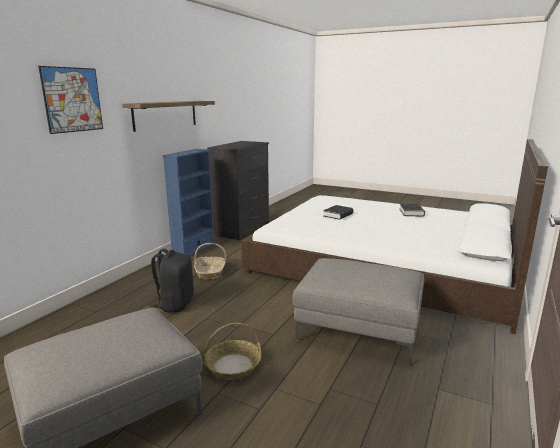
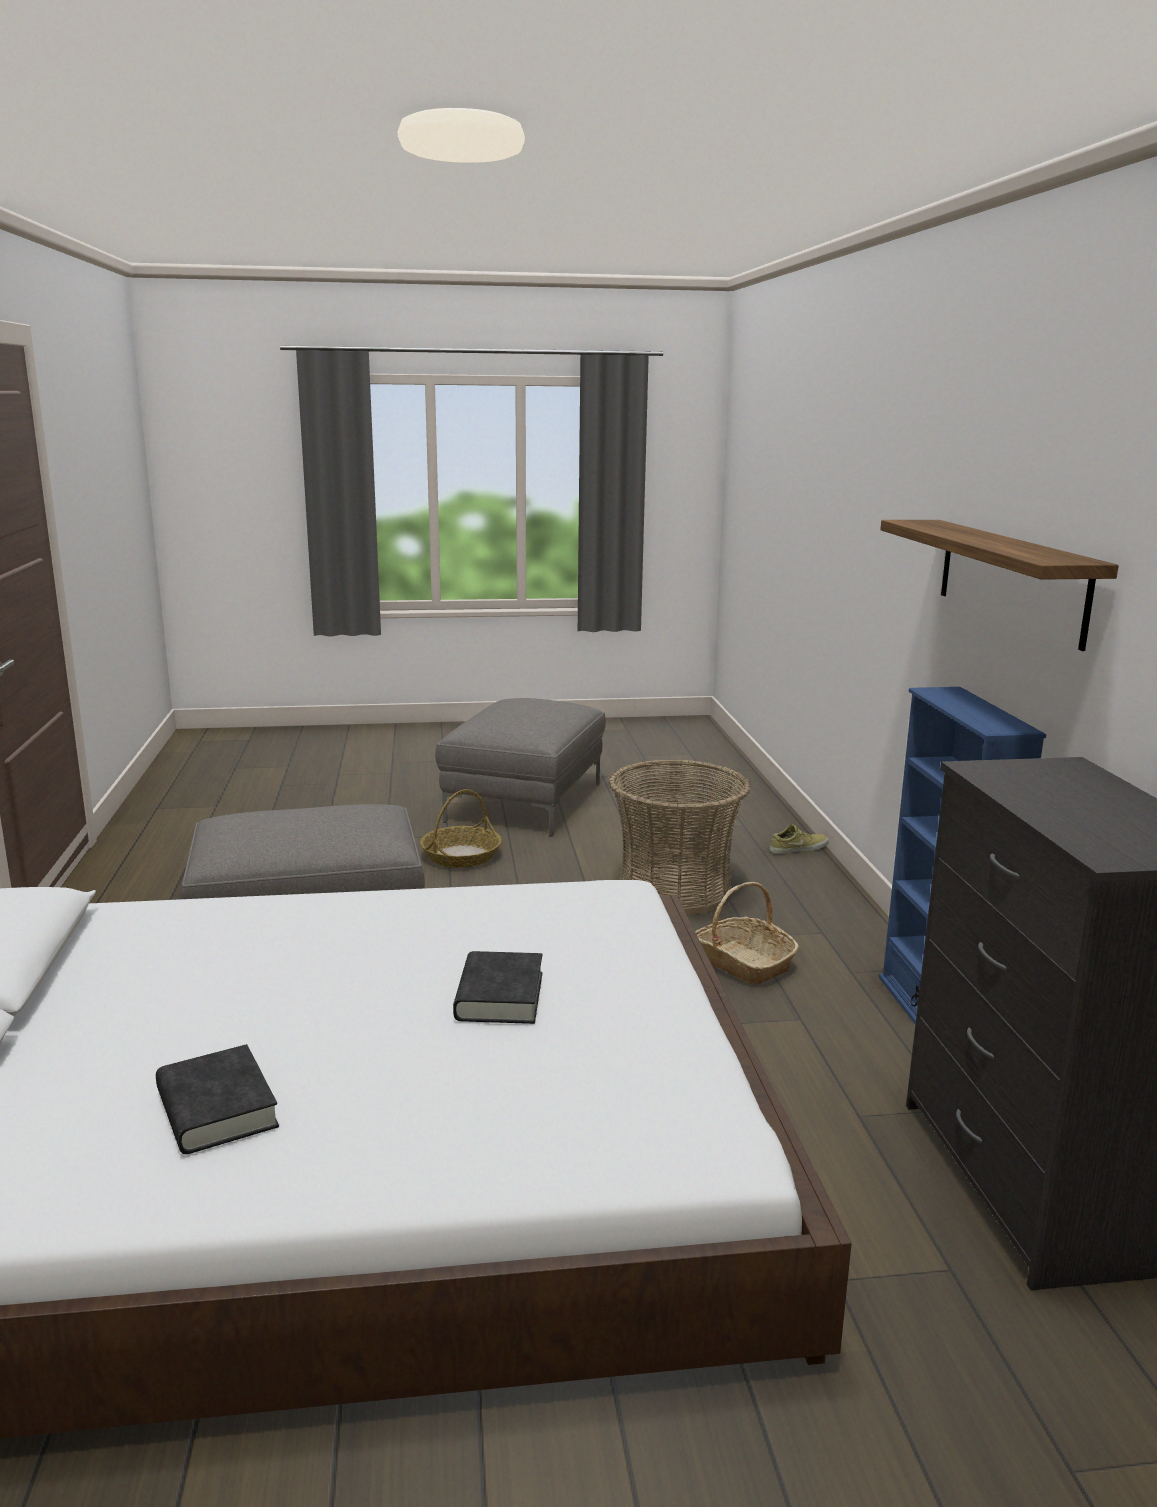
camera: 145 degrees right, 0 degrees up
picture [38,66,103,134] -> none
black backpack [150,249,194,312] -> basket [609,759,751,915]
none -> beige shoe [770,824,829,854]

